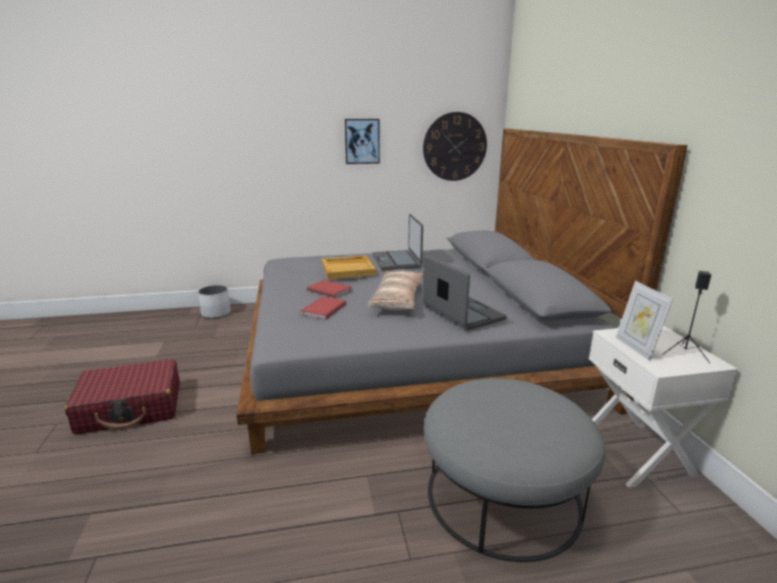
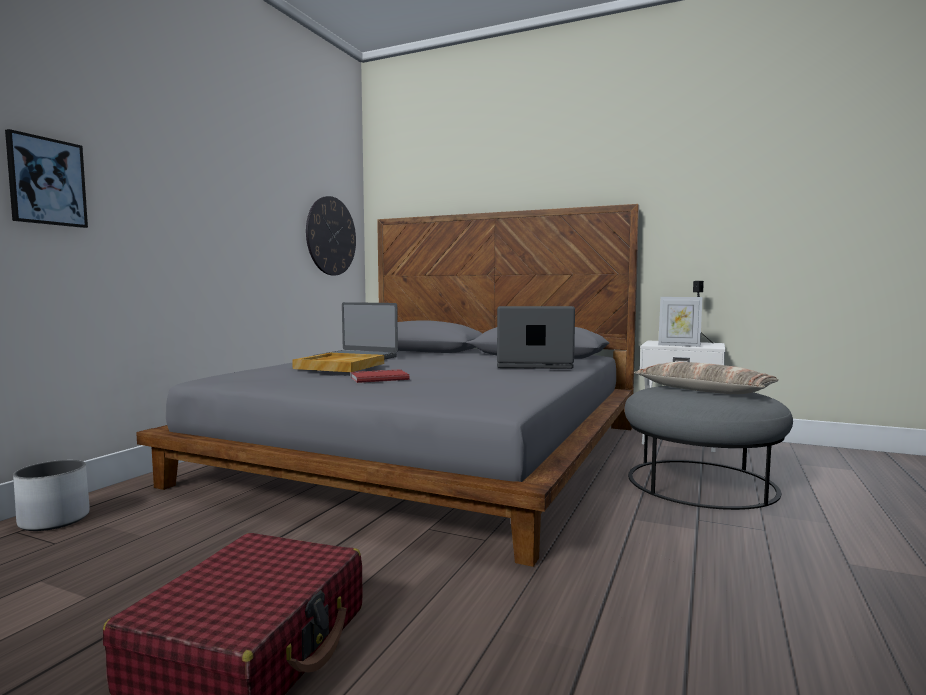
camera: 55 degrees left, 15 degrees down
red book [300,296,346,319] -> none
picture [345,119,380,164] -> picture moved to [5,129,88,228]
pillow [368,271,423,310] -> pillow moved to [634,362,779,394]

